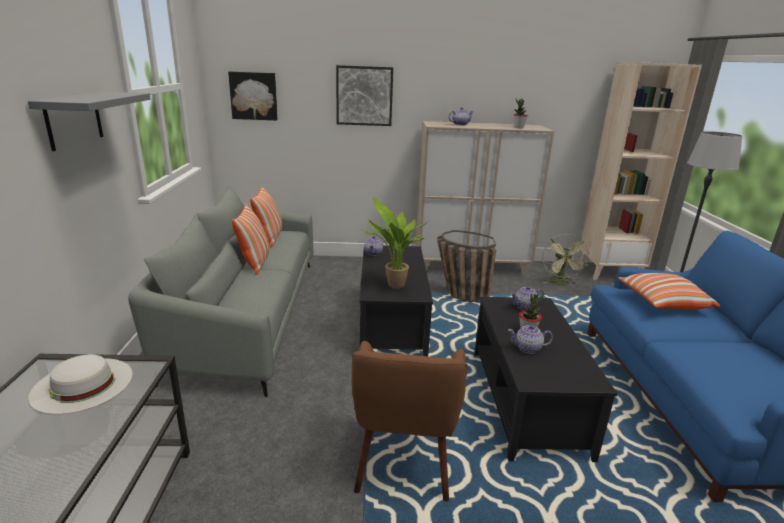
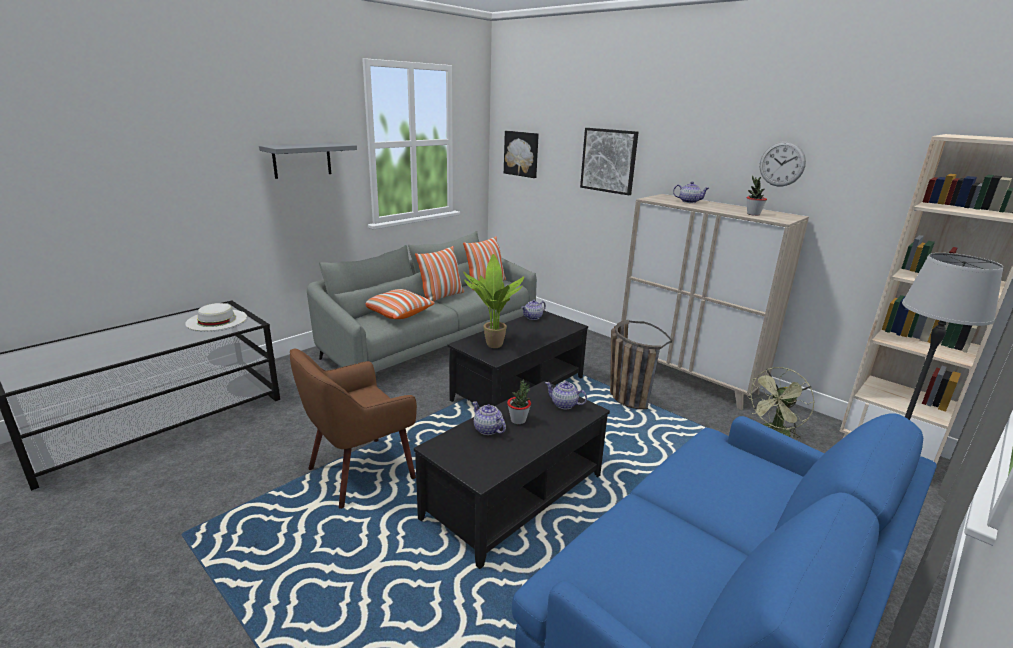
camera: 45 degrees right, 0 degrees up
pillow [618,273,721,310] -> pillow moved to [366,289,435,319]
none -> wall clock [760,141,806,186]

